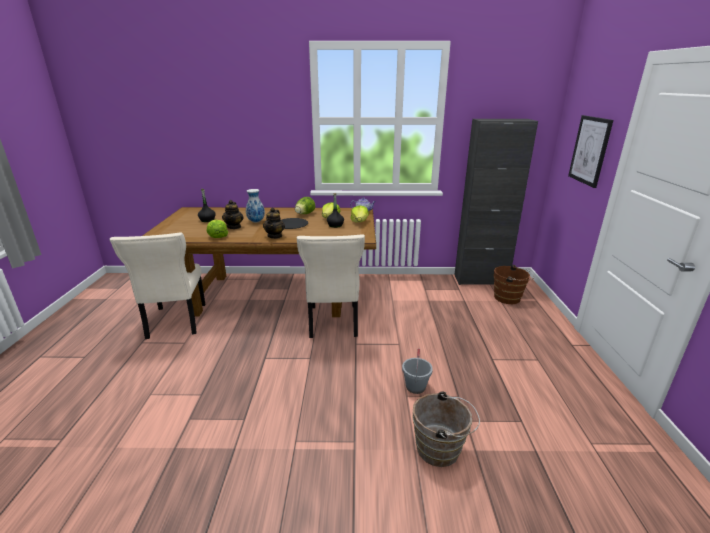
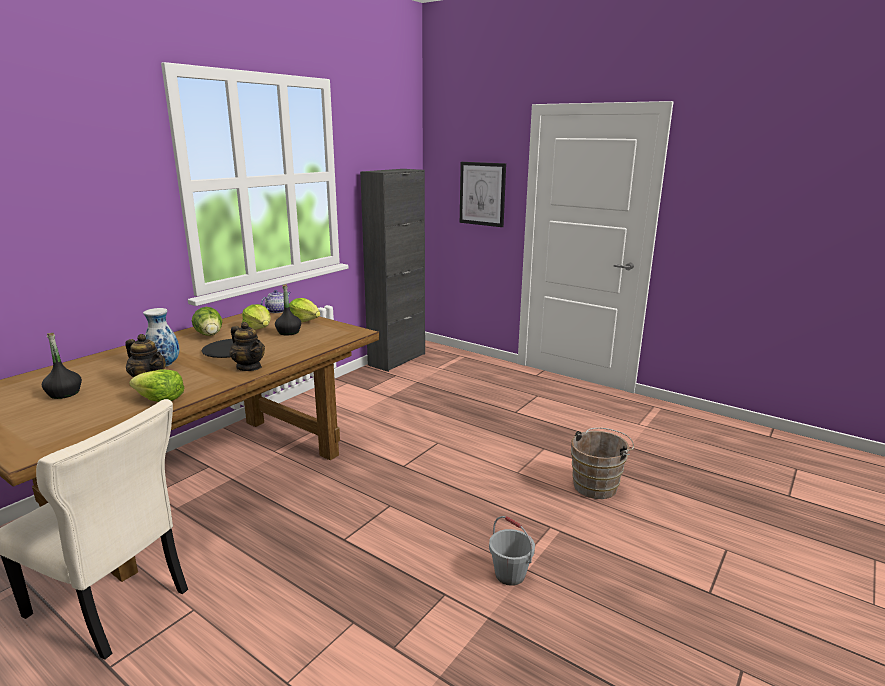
camera: 55 degrees left, 5 degrees down
beige chair [297,234,365,338] -> none
grey bucket [402,348,433,394] -> grey bucket moved to [489,516,535,586]
brown bucket [494,265,534,304] -> none

